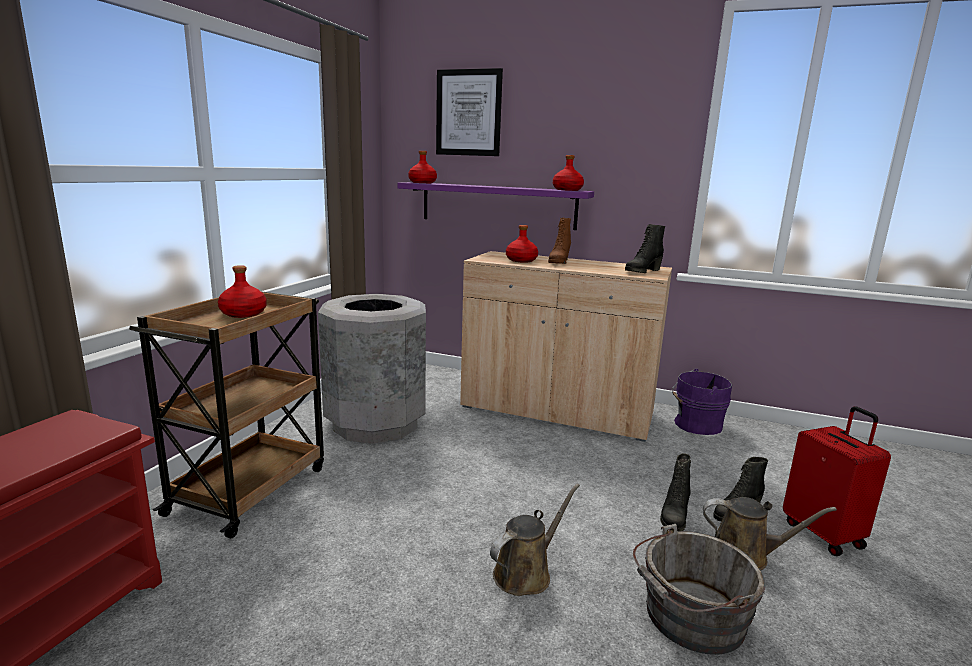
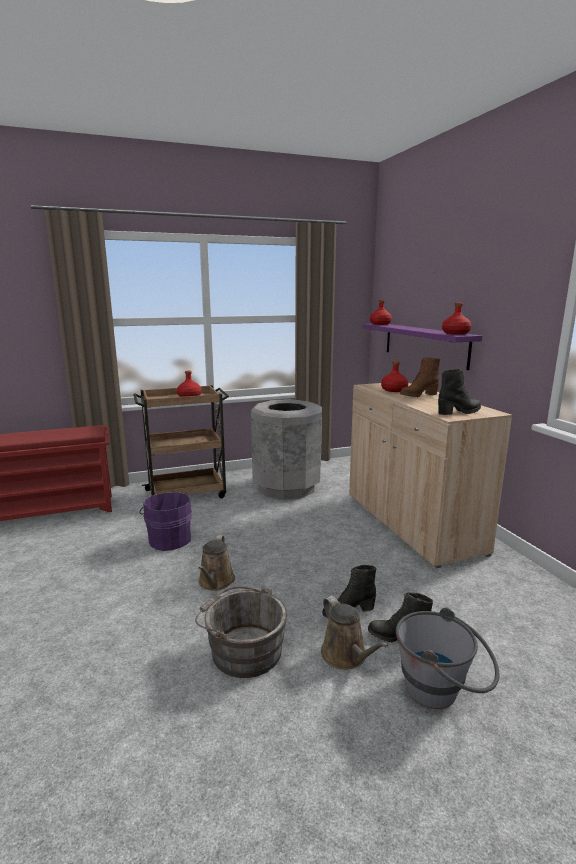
camera: 50 degrees right, 0 degrees up
picture [436,68,503,156] -> none
brown watering can [490,484,580,596] -> brown watering can turned 90 degrees clockwise [198,535,235,591]
black boot [625,224,665,273] -> black boot turned 150 degrees clockwise [438,369,481,415]
purple bucket [672,369,732,435] -> purple bucket moved to [139,492,192,551]
red suitcase [783,406,891,556] -> grey bucket [396,607,499,709]

